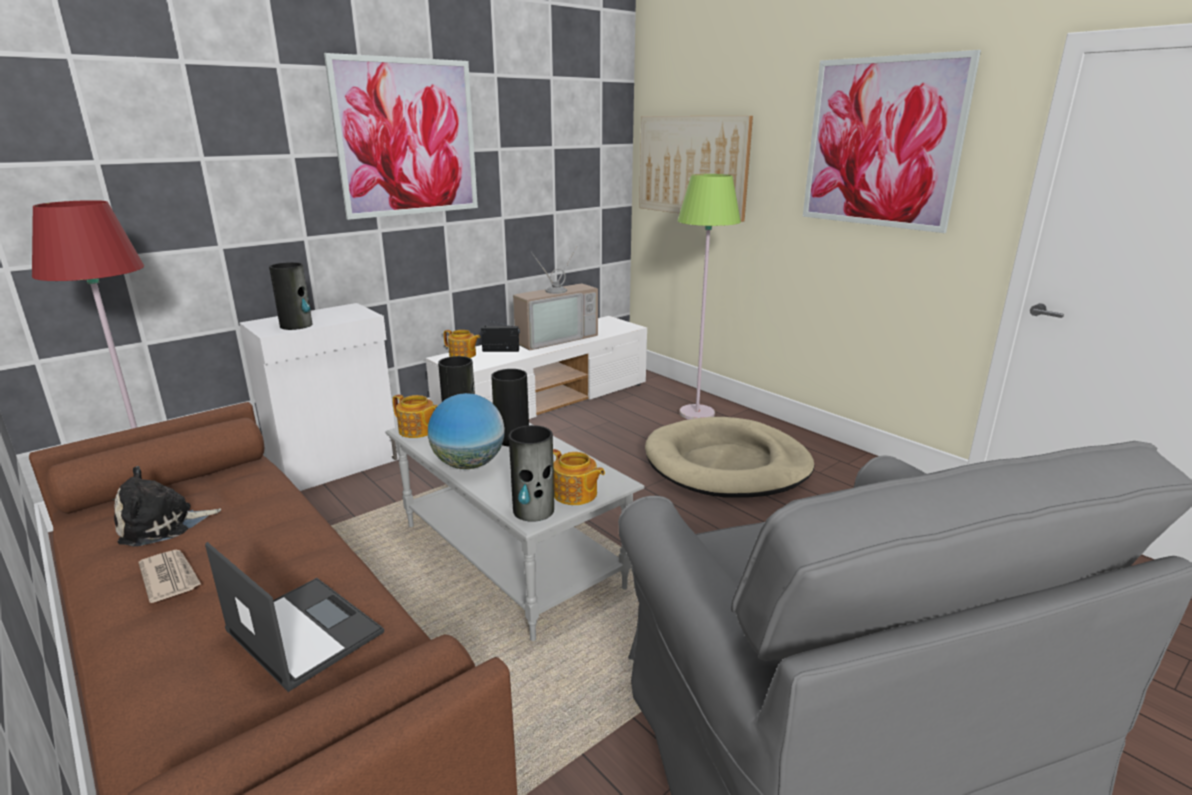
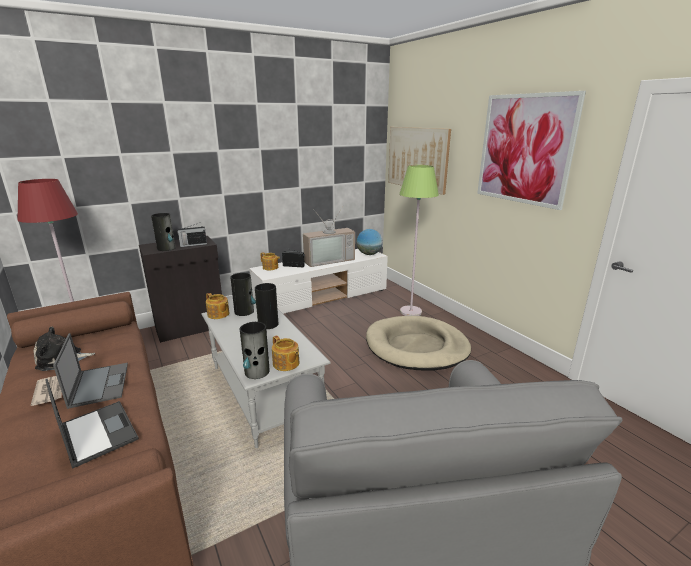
camera: 10 degrees right, 0 degrees up
white cabinet [239,303,399,491] -> black cabinet [139,236,222,343]
picture [324,53,478,220] -> none
globe [428,393,505,469] -> globe moved to [357,229,383,255]
none -> laptop [53,333,128,409]
none -> radio [177,223,207,247]

